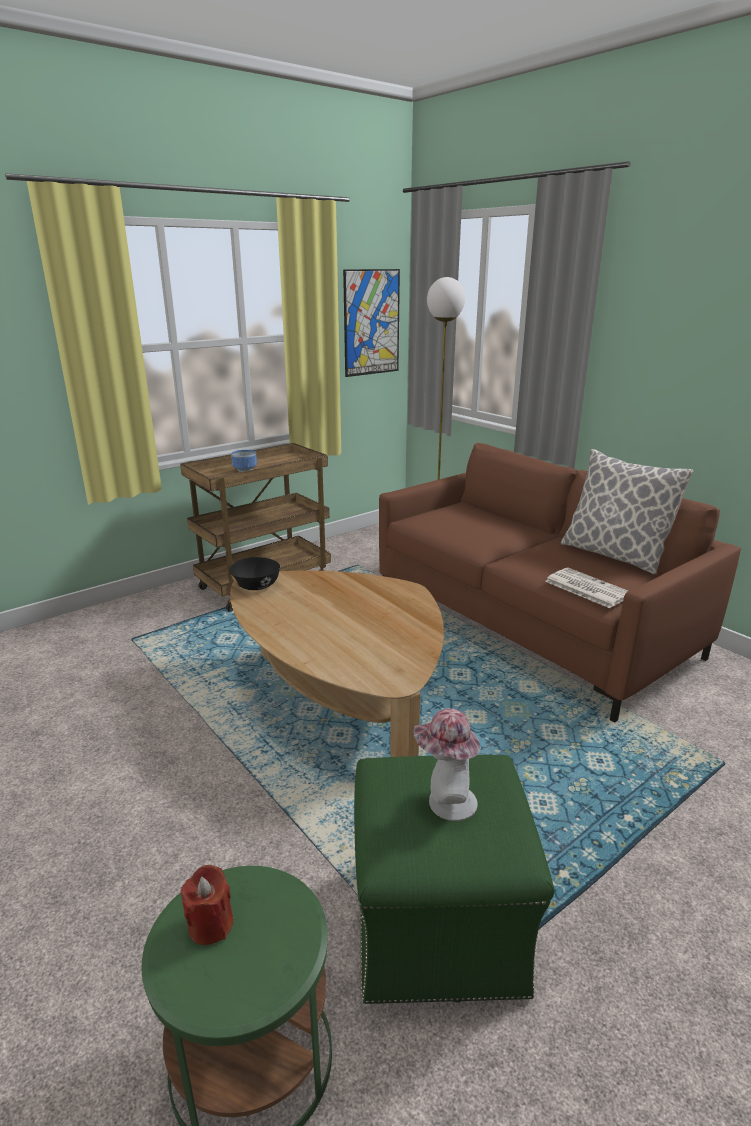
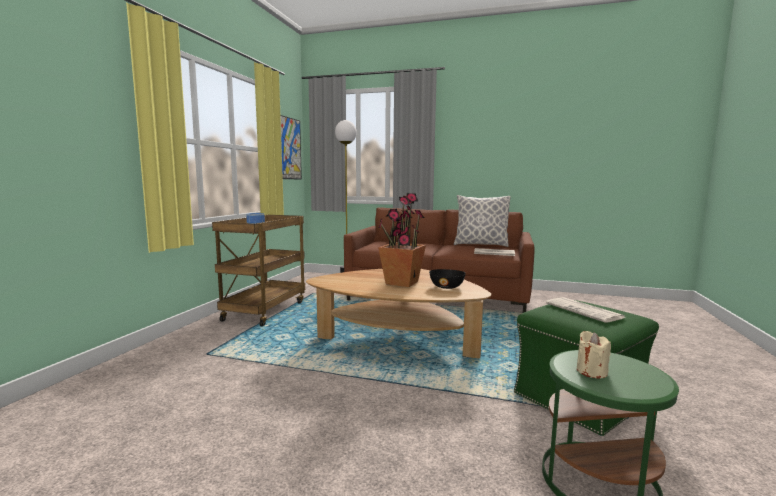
camera: 35 degrees left, 15 degrees down
red candle [181,865,233,945] -> beige candle [577,331,611,379]
black bowl [230,557,280,590] -> black bowl moved to [429,269,466,289]
hat [414,708,480,821] -> newspaper [546,297,625,323]
none -> potted plant [378,193,426,287]

